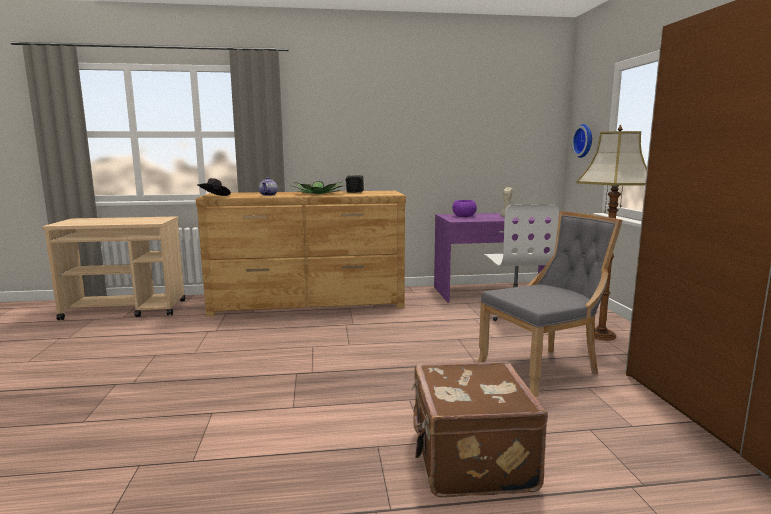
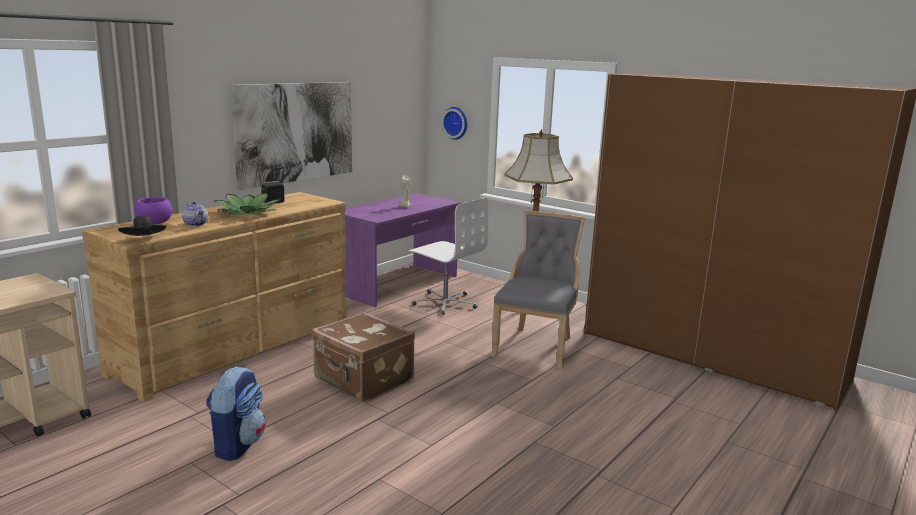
camera: 45 degrees left, 5 degrees up
brown suitcase [412,361,548,498] -> brown suitcase moved to [312,312,415,402]
purple bowl [452,200,477,217] -> purple bowl moved to [134,197,173,224]
none -> backpack [206,366,266,461]
none -> picture [231,82,352,190]

